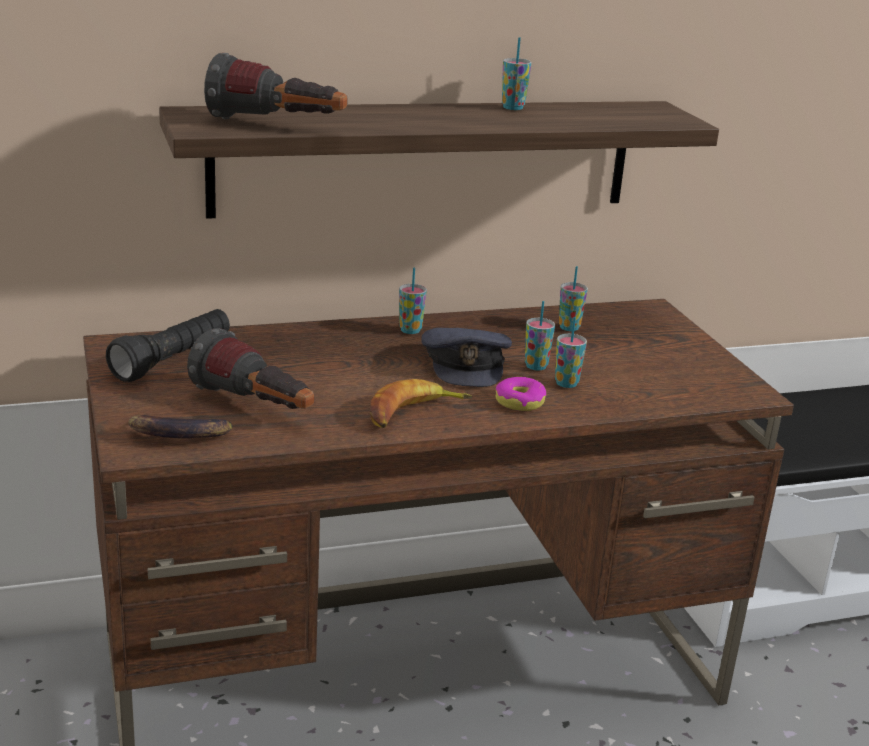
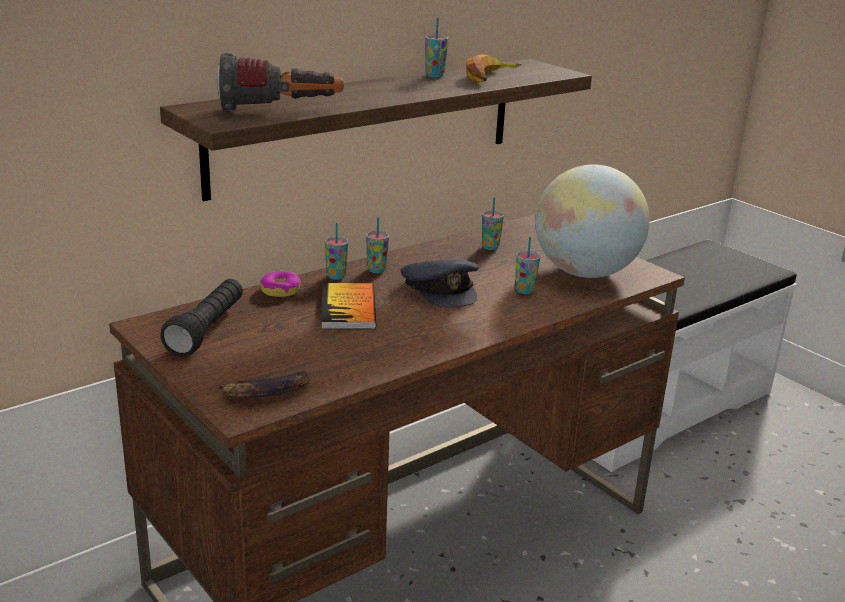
camera: 20 degrees left, 0 degrees up
flashlight [187,328,314,409] -> none
banana [370,379,473,428] -> banana moved to [466,54,522,83]
donut [496,377,546,411] -> donut moved to [260,271,301,297]
cup [525,301,555,371] -> cup moved to [325,223,348,280]
none -> book [321,283,376,329]
none -> globe [535,164,650,278]

